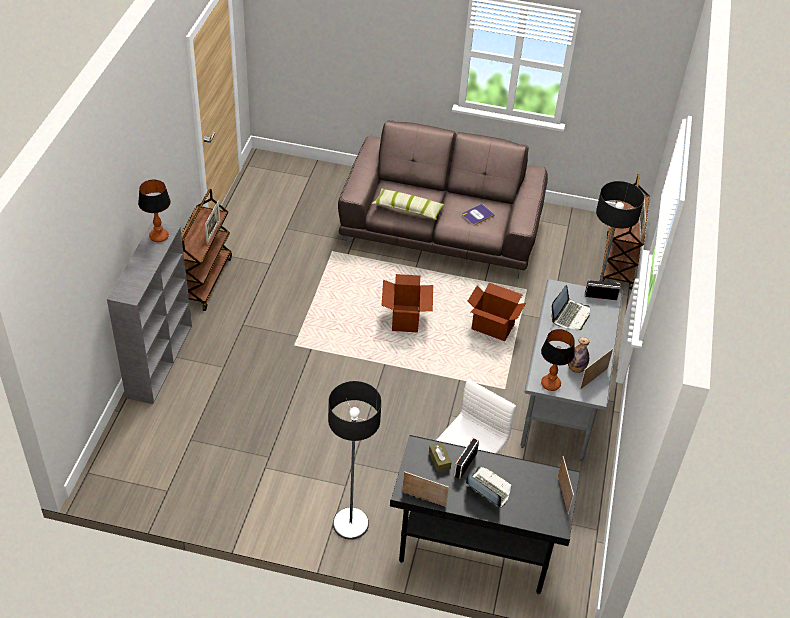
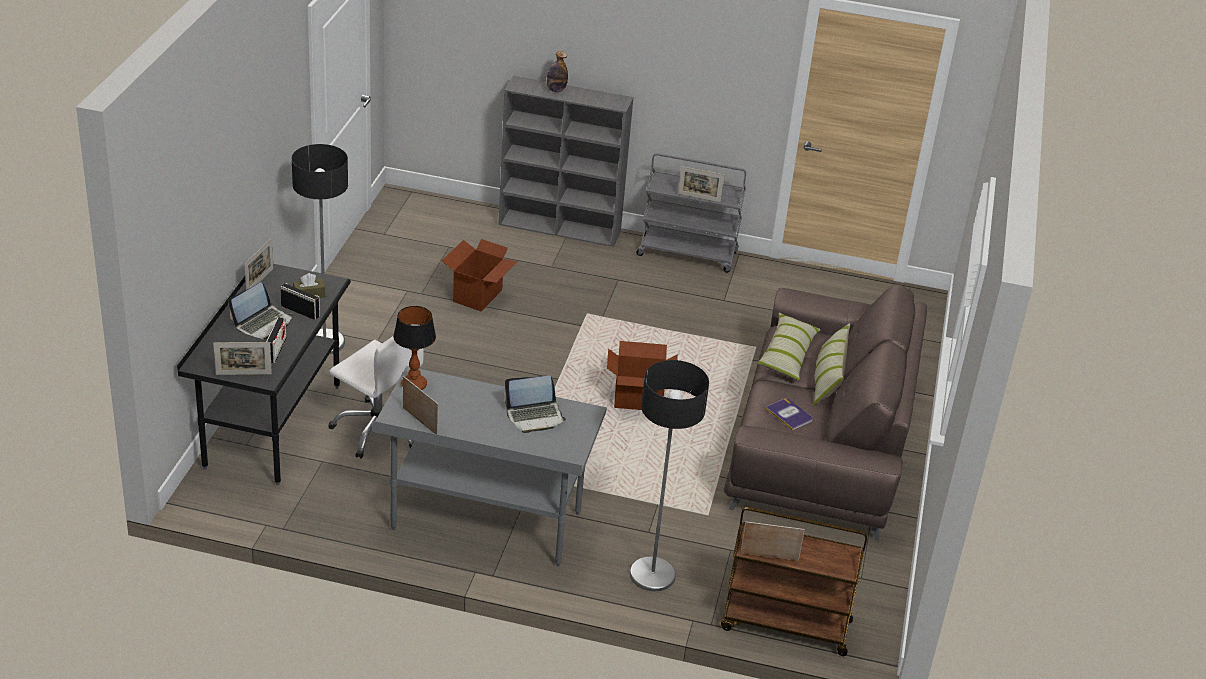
camera: 90 degrees right, 10 degrees down
table lamp [138,179,171,242] -> none
brown cart [181,189,232,311] -> grey cart [636,153,746,273]
cardboard box [468,283,526,341] -> cardboard box moved to [442,239,517,311]
laptop [551,285,590,330] -> laptop turned 45 degrees counterclockwise [504,375,566,433]
bottle [568,337,589,373] -> bottle moved to [547,51,568,92]
radio [585,280,621,300] -> radio moved to [266,317,287,363]
none -> pillow [813,323,850,406]

